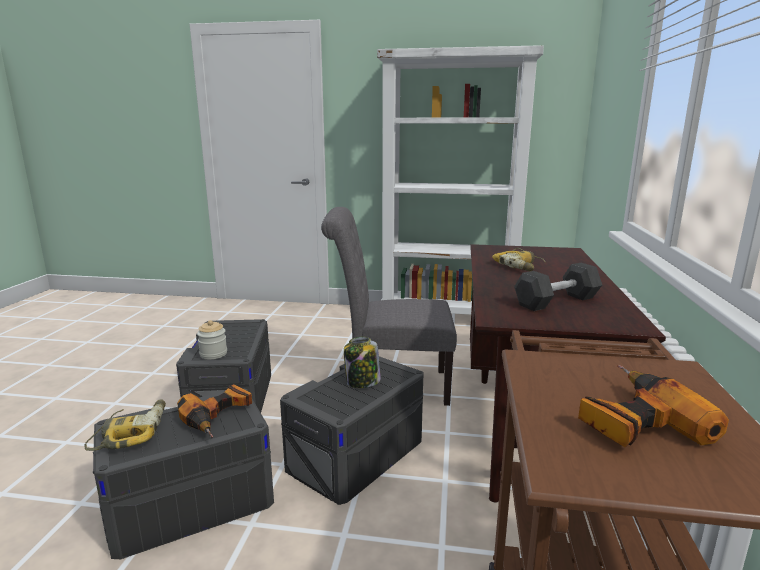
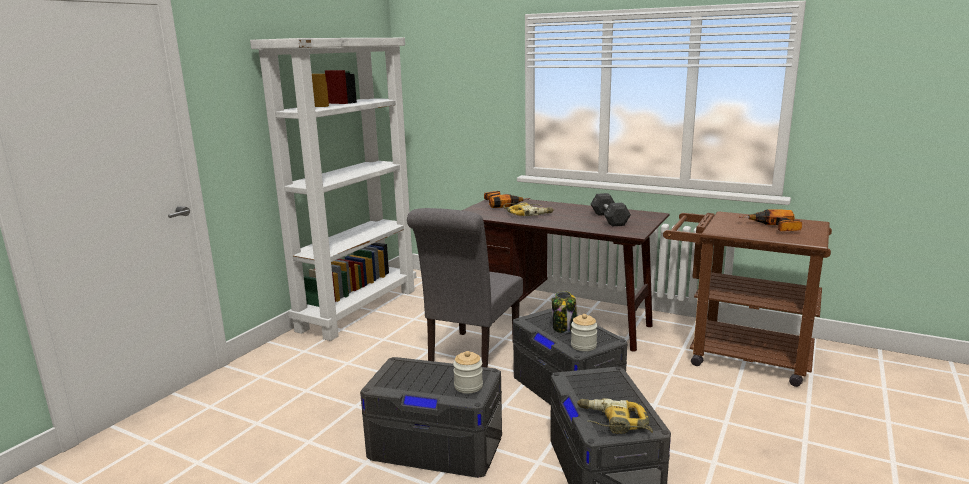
camera: 70 degrees left, 0 degrees up
power drill [177,384,252,438] -> power drill moved to [484,191,530,208]
none -> jar [571,314,598,351]

